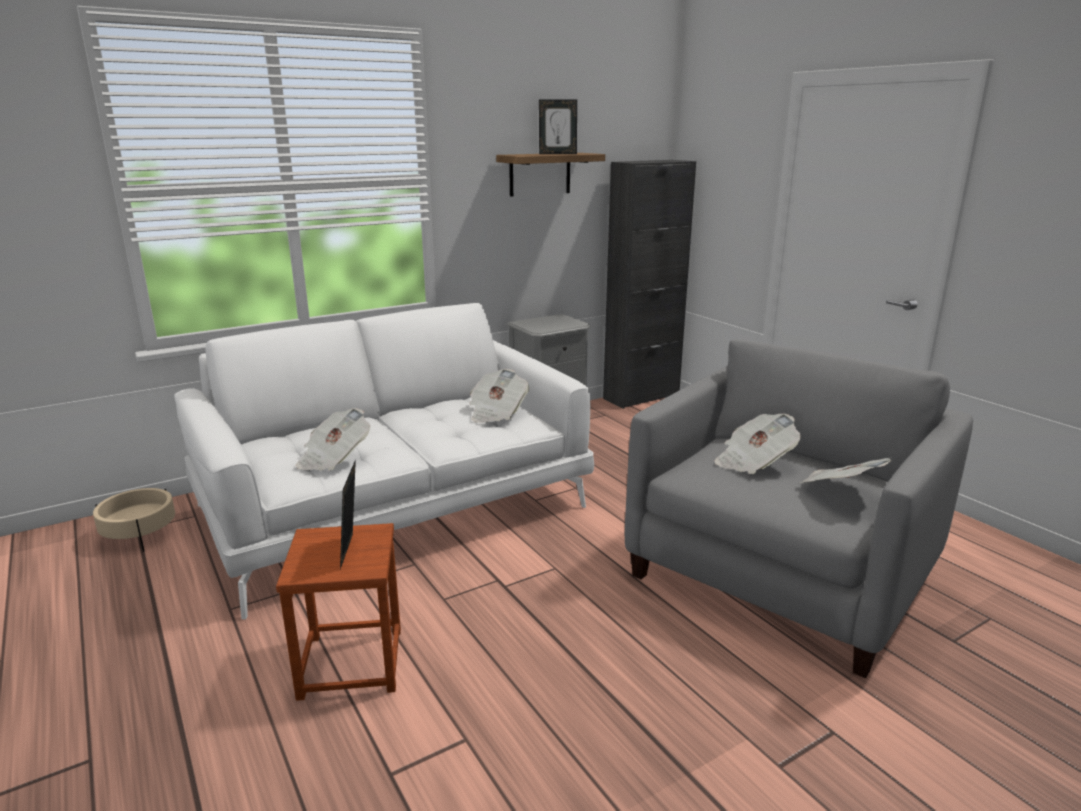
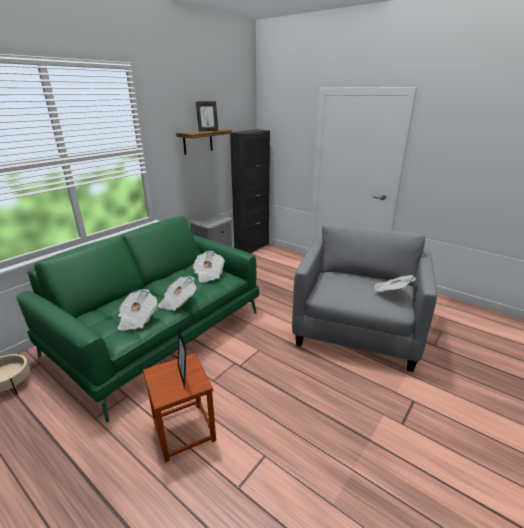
camera: 20 degrees left, 5 degrees up
white sofa [174,303,594,620] -> green sofa [16,216,259,423]
newspaper [715,414,801,474] -> newspaper moved to [158,276,196,311]

